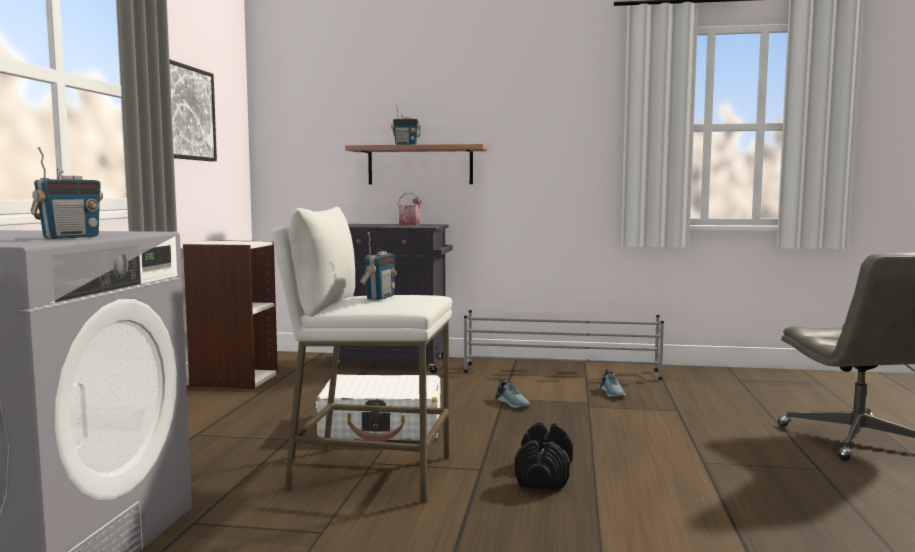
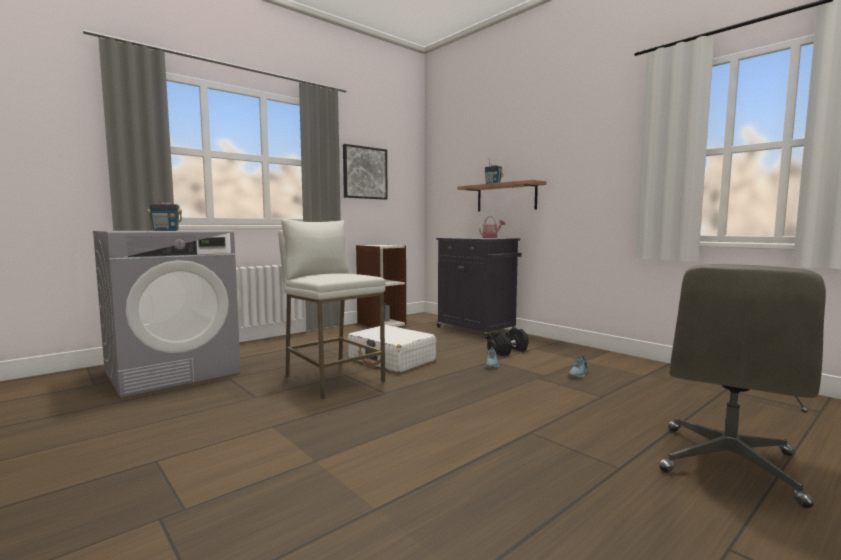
camera: 40 degrees right, 0 degrees up
radio [360,232,397,300] -> none
grey shoe rack [464,310,664,380] -> none
black dumbbell [515,422,573,490] -> black dumbbell moved to [487,328,529,356]

